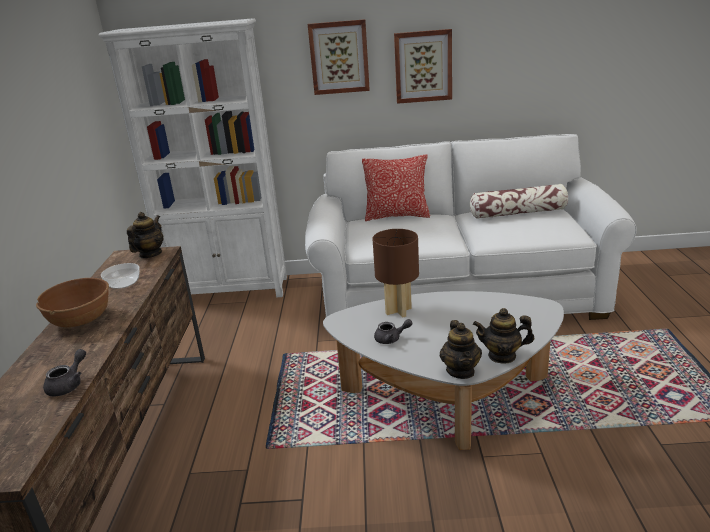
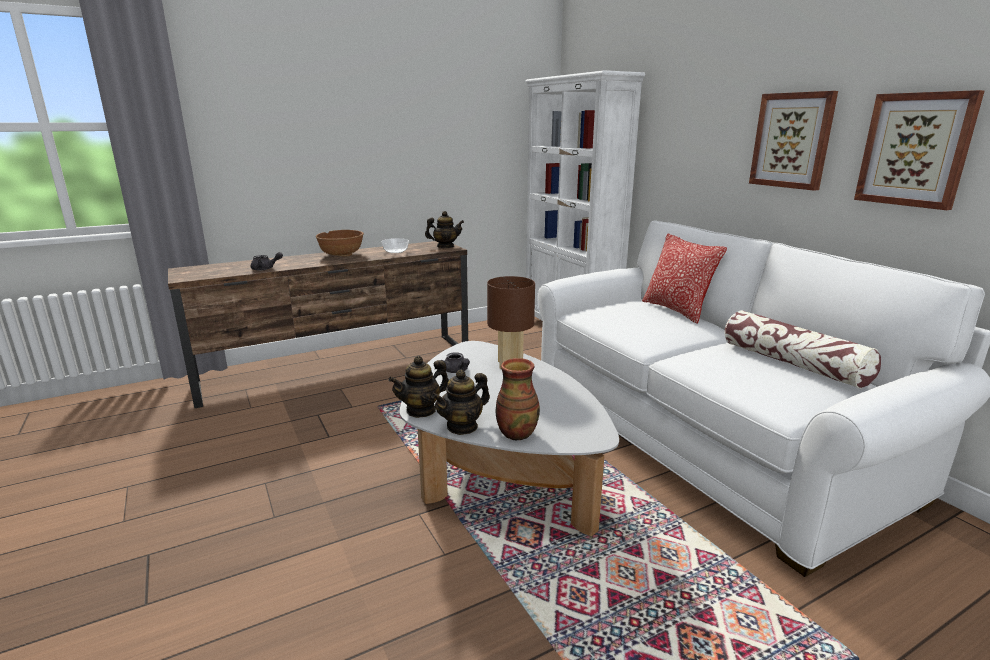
camera: 60 degrees right, 5 degrees down
picture [308,19,370,95] -> picture moved to [854,90,985,210]
teapot [473,308,534,364] -> teapot turned 105 degrees counterclockwise [431,369,490,435]
none -> vase [496,358,540,440]

